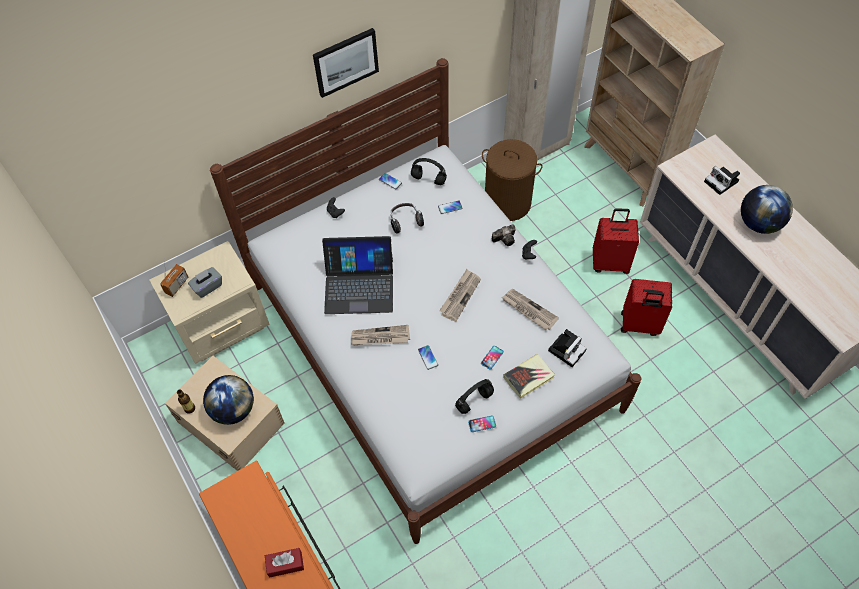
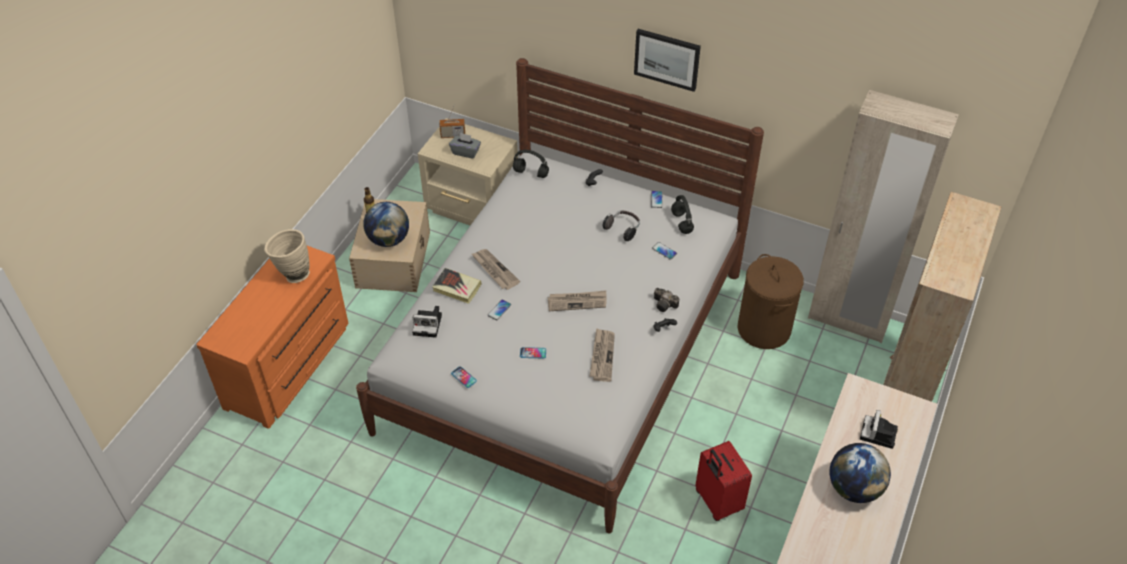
camera: 55 degrees right, 10 degrees down
red tissue box [265,548,304,577] -> none
laptop [322,236,393,314] -> none
black headphones [455,379,494,414] -> black headphones moved to [513,150,549,178]
book [503,354,555,399] -> book moved to [432,268,482,304]
camera [548,329,587,367] -> camera moved to [412,306,442,338]
red suitcase [593,208,639,274] -> none
none -> beige vase [264,229,310,283]

